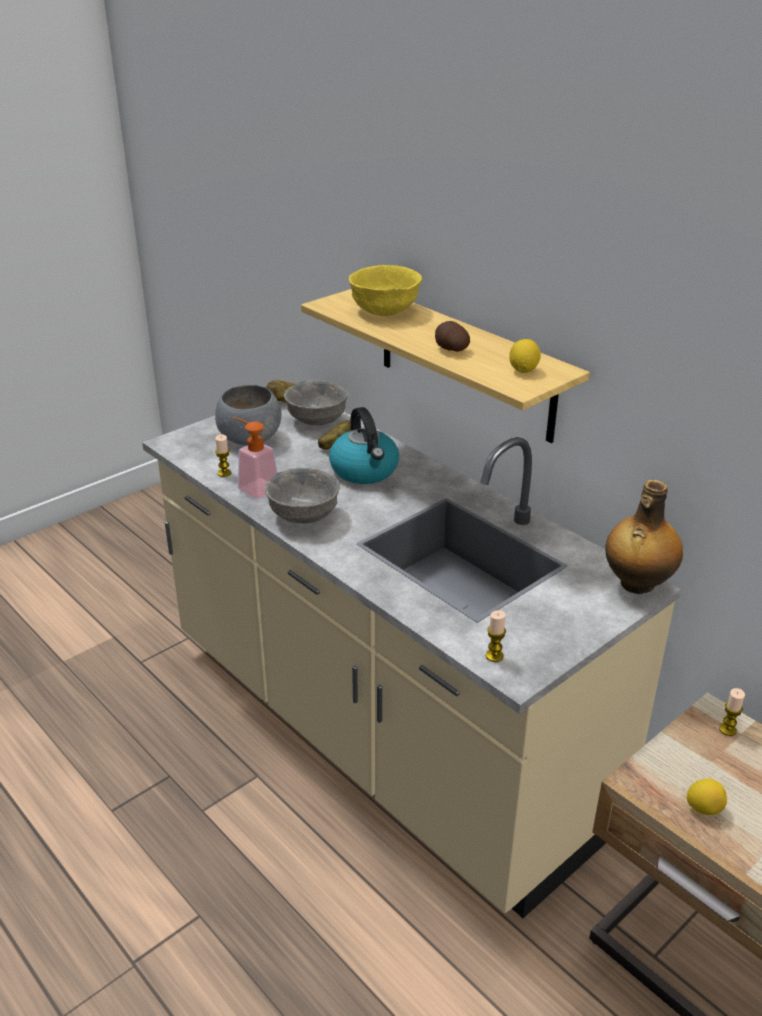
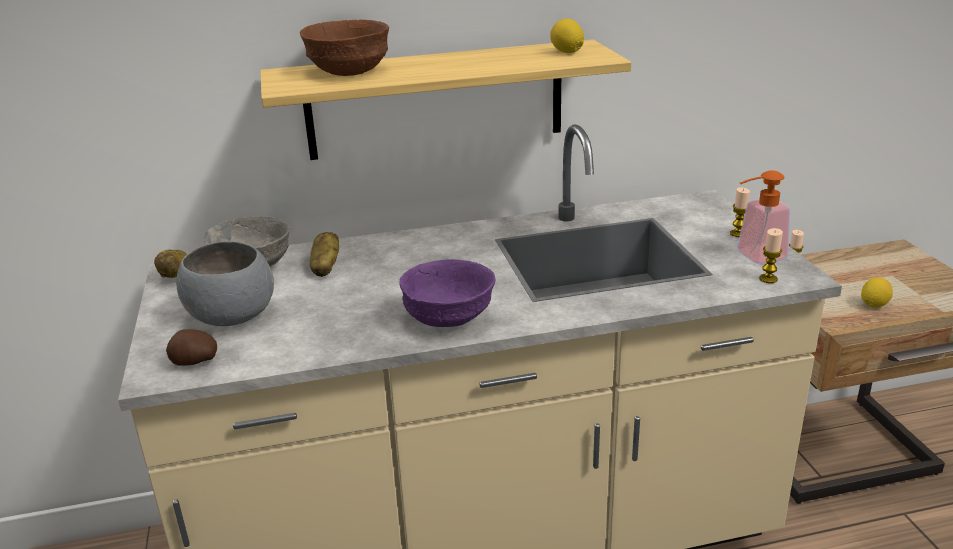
camera: 60 degrees left, 5 degrees down
candle [215,434,231,477] -> candle moved to [730,187,750,237]
soap dispenser [233,417,278,499] -> soap dispenser moved to [737,170,790,264]
grey bowl [265,468,340,524] -> purple bowl [399,259,495,327]
kettle [329,407,399,484] -> none
yellow bowl [349,265,422,316] -> brown bowl [300,20,389,76]
potato [435,321,470,352] -> potato moved to [166,329,217,366]
bottle [605,480,683,594] -> none

